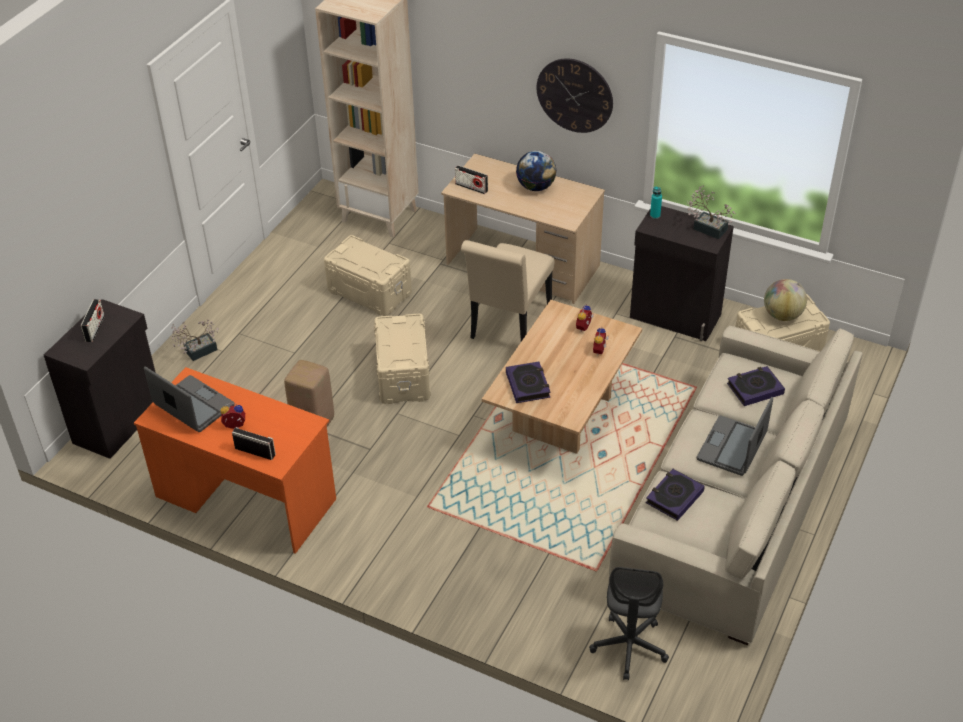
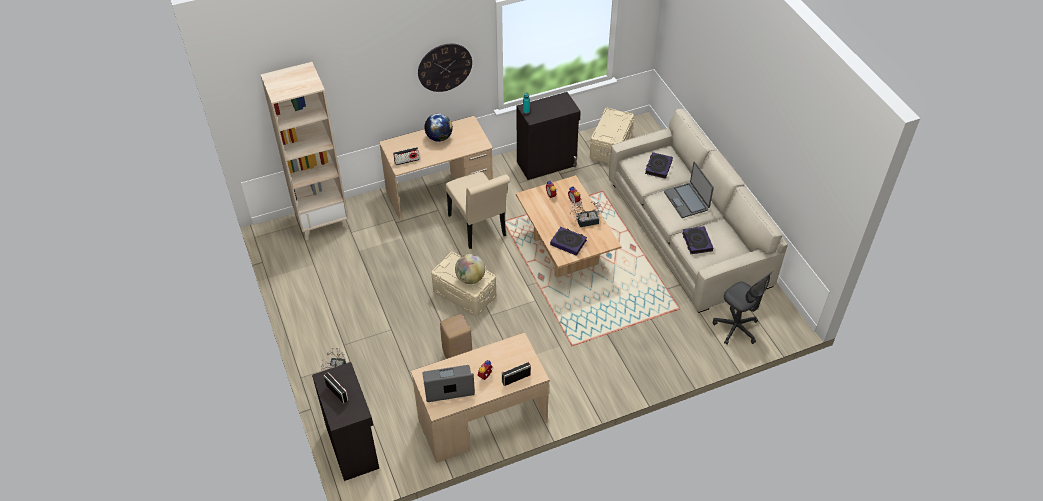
camera: 50 degrees left, 5 degrees up
orange desk [134,367,336,554] -> beige desk [411,333,550,463]
beige storage box [324,235,412,316] -> none
potted plant [687,186,736,239] -> potted plant moved to [569,199,604,227]
globe [764,279,807,321] -> globe moved to [455,254,485,284]

